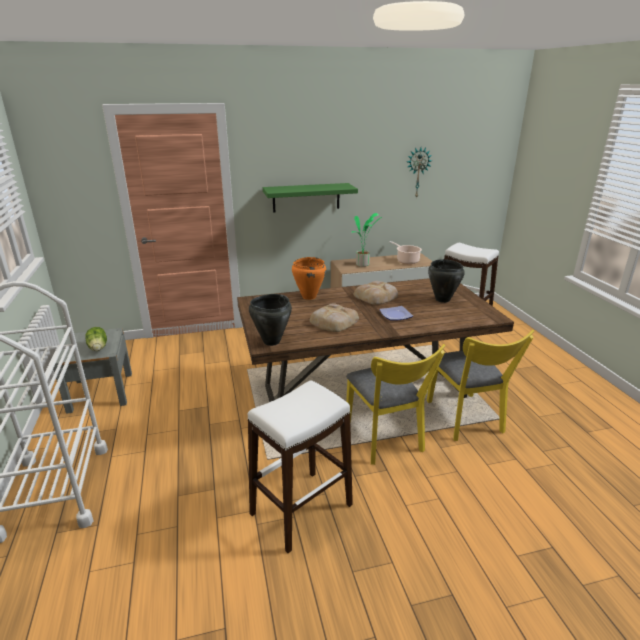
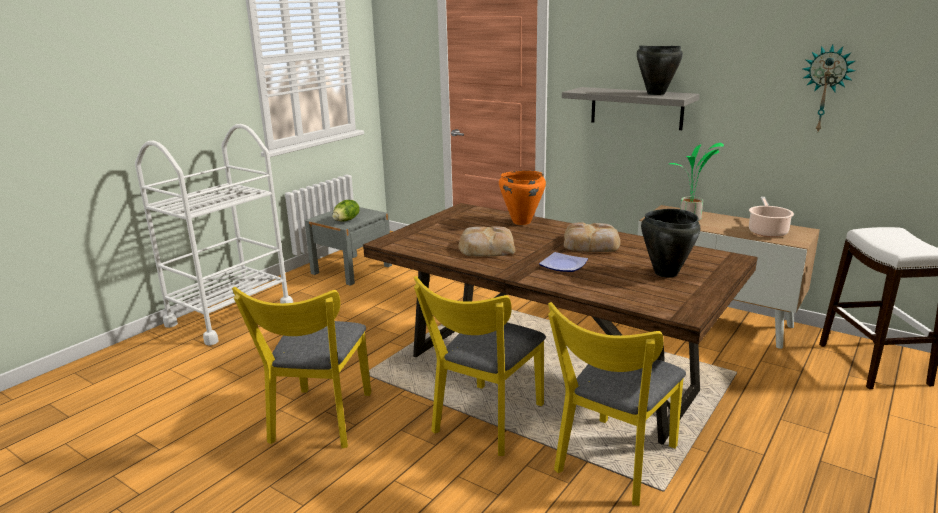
camera: 50 degrees right, 5 degrees down
white stool [248,381,353,553] -> yellow chair [232,287,371,448]
black cooking pot [249,294,292,346] -> black cooking pot moved to [637,45,683,95]
green shelf [263,183,358,213] -> grey shelf [562,87,700,130]

